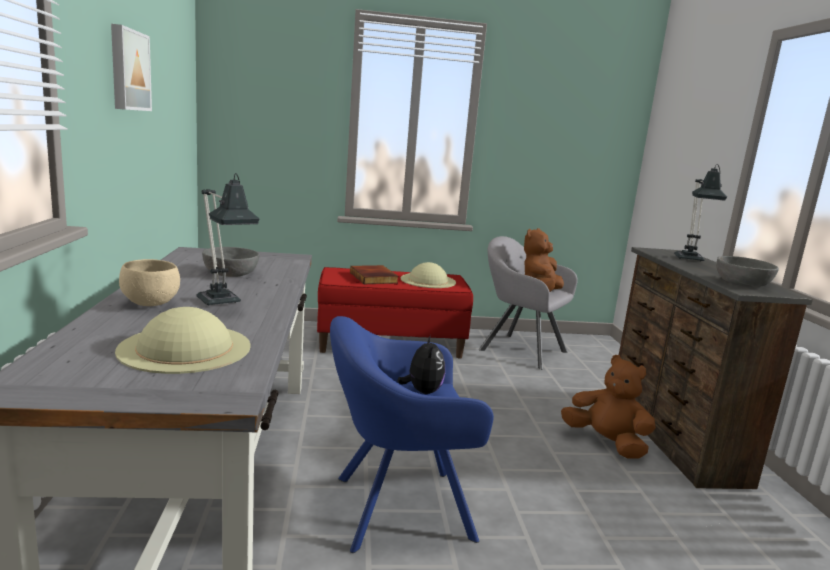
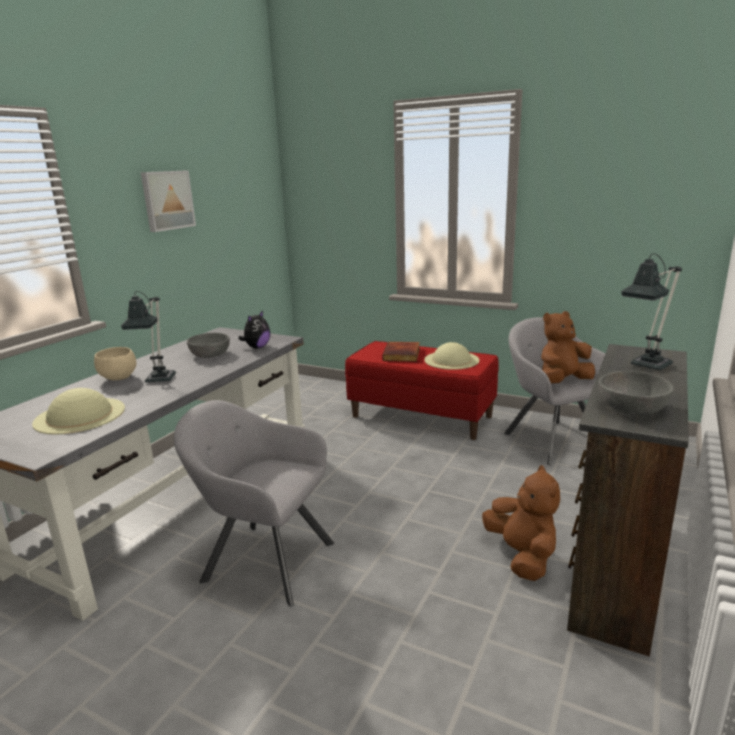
camera: 35 degrees right, 5 degrees up
blue armchair [330,316,494,553] -> grey armchair [174,400,334,607]
plush toy [397,335,445,394] -> plush toy moved to [238,310,270,349]

